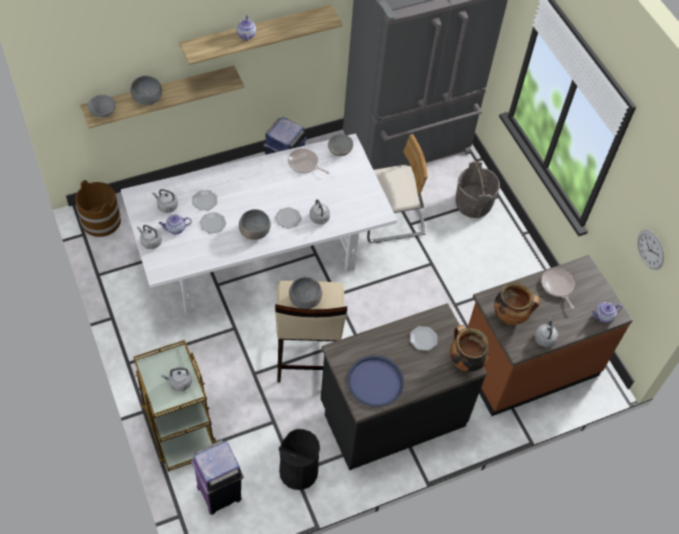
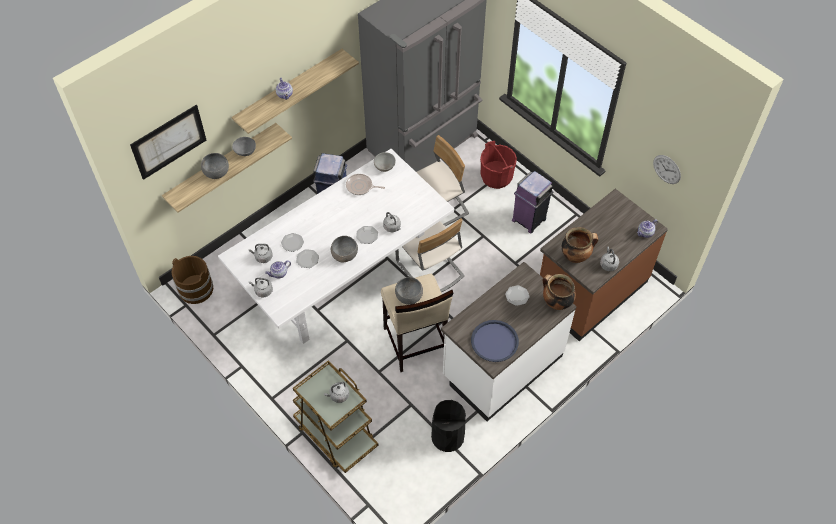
camera: 15 degrees left, 0 degrees up
grey bowl [88,95,115,118] -> grey bowl moved to [232,137,256,156]
purple trash can [191,440,244,515] -> purple trash can moved to [512,171,553,234]
black counter [321,303,487,470] -> white counter [441,262,577,421]
grey bucket [456,161,500,218] -> red bucket [480,141,517,189]
frying pan [541,268,575,309] -> none
none -> picture [130,105,206,180]
none -> beige chair [395,218,465,293]

